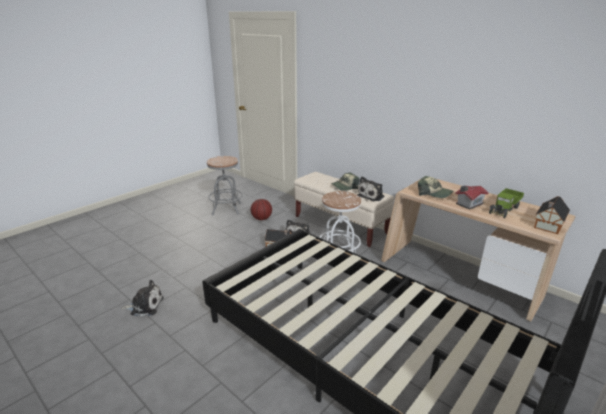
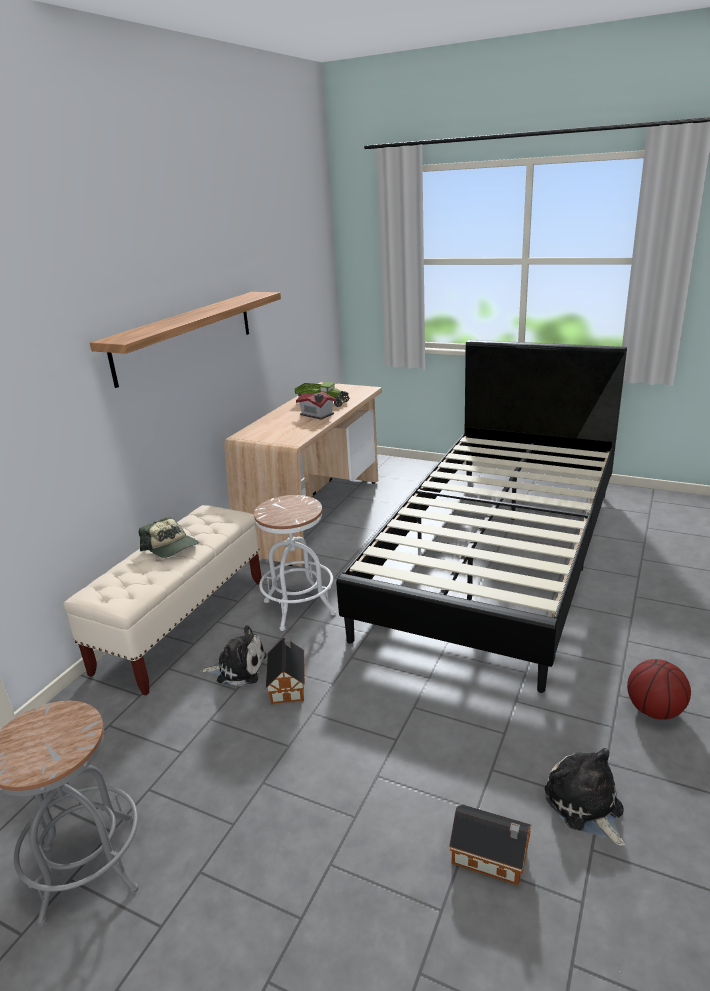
camera: 105 degrees left, 0 degrees up
basketball [251,199,272,220] -> basketball moved to [627,659,691,720]
plush toy [357,177,385,201] -> none
cap [418,176,453,198] -> none
toy house [534,196,570,234] -> toy house moved to [449,804,531,885]
none -> shelf [90,292,281,388]

